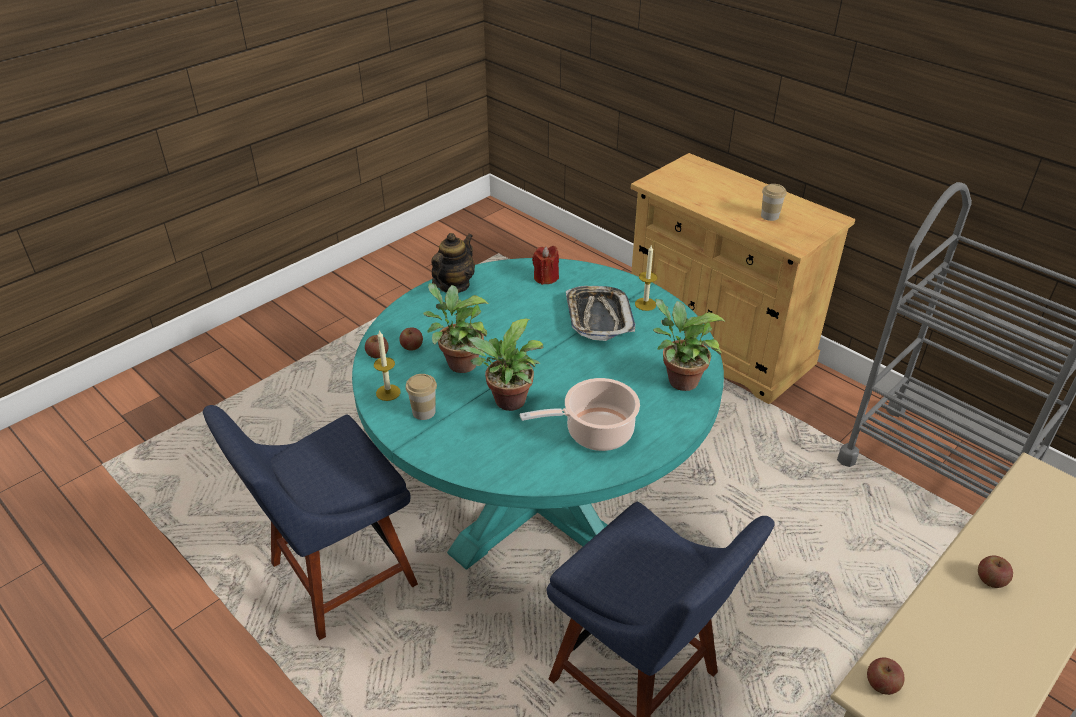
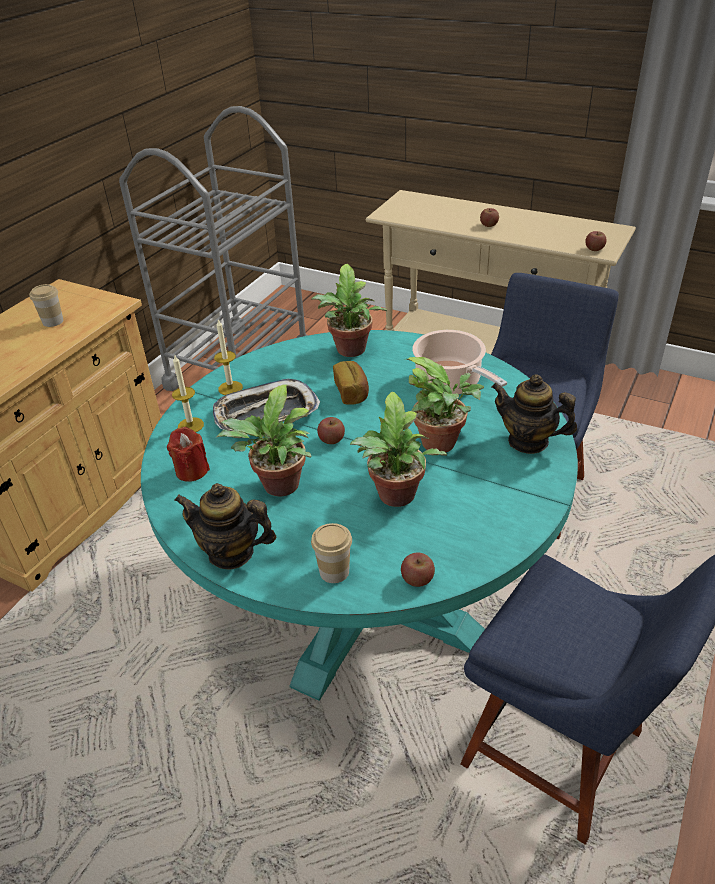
camera: 105 degrees left, 0 degrees up
candle [374,330,401,401] -> candle moved to [172,356,204,432]
apple [399,327,423,351] -> apple moved to [317,417,345,444]
cup [406,374,437,420] -> cup moved to [311,523,352,583]
none -> potted plant [216,385,312,496]
none -> bread [333,361,369,405]
none -> teapot [491,374,577,454]

